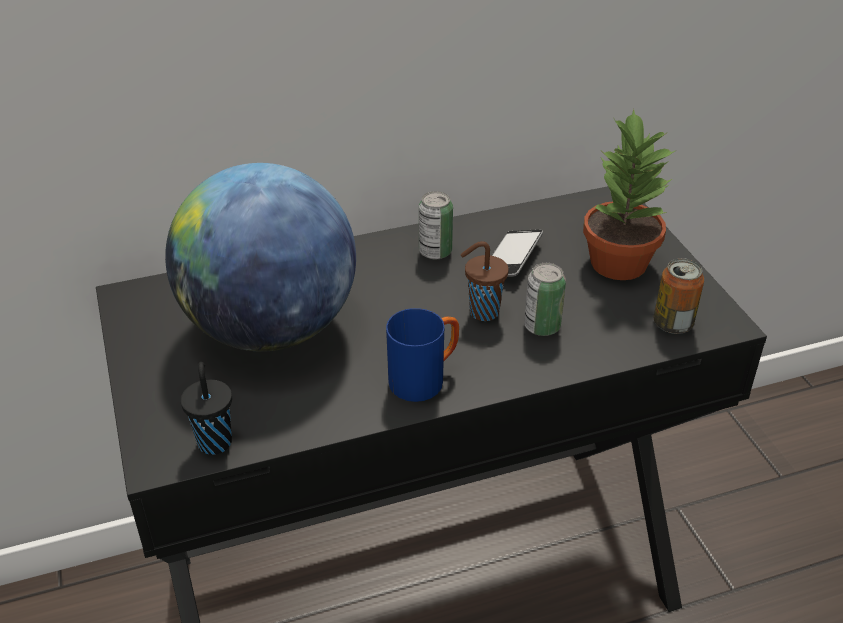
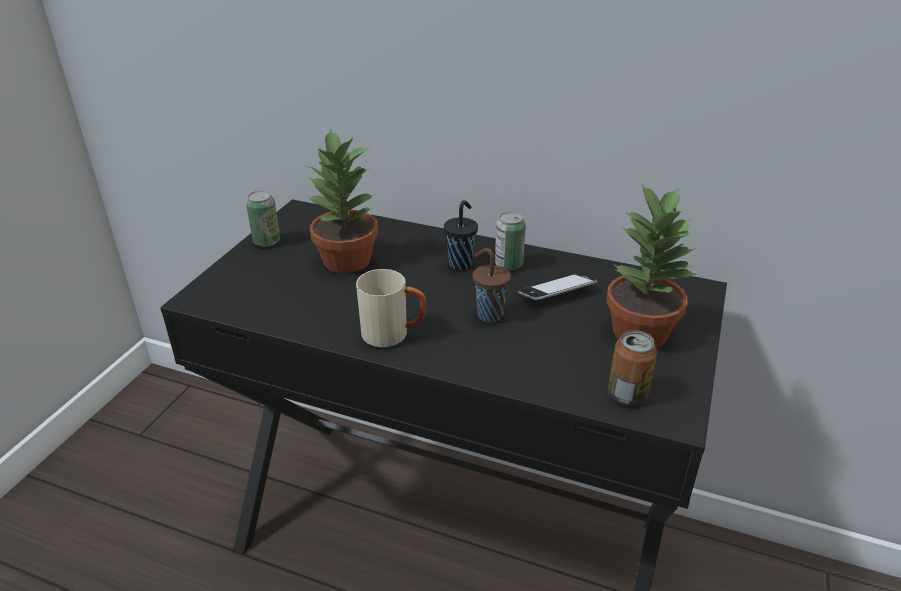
camera: 40 degrees right, 5 degrees down
globe [165,163,356,351] -> potted plant [306,128,378,273]
black cup [180,362,232,455] -> black cup moved to [444,200,478,270]
blue mug [386,308,459,402] -> beige mug [356,269,427,347]
can [524,263,566,336] -> can moved to [246,191,280,247]

